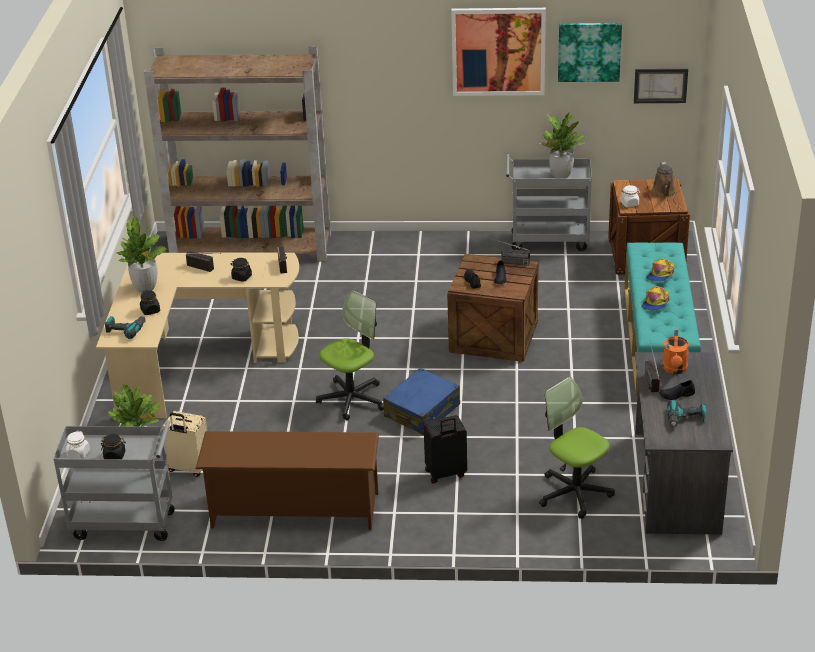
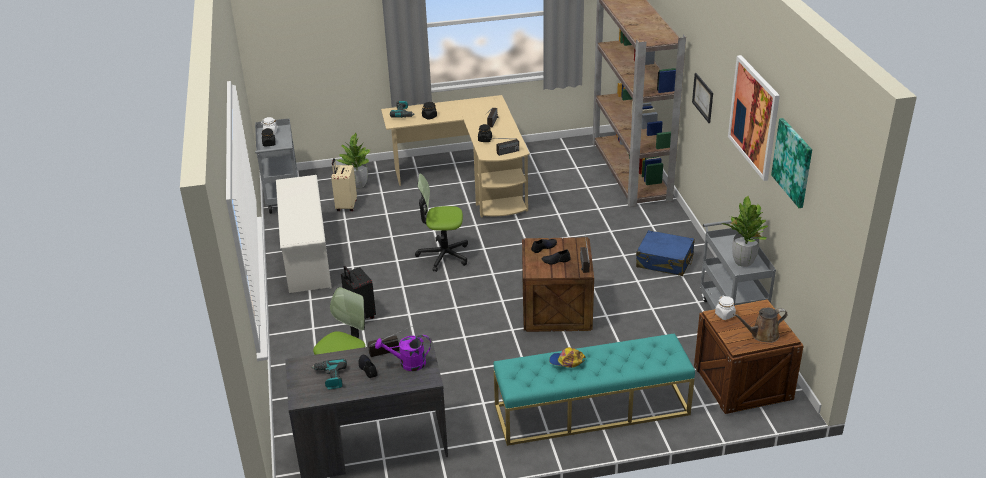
camera: 75 degrees right, 0 degrees up
potted plant [117,216,167,292] -> none
brown shoe rack [196,431,379,530] -> white shoe rack [276,175,332,293]
office chair [316,290,384,421] -> office chair turned 150 degrees clockwise [415,174,468,272]
blue suitcase [383,368,460,435] -> blue suitcase moved to [636,230,694,276]
picture [634,69,688,103] -> picture moved to [692,73,713,123]
cap [646,258,675,282] -> none
orange watering can [663,330,689,374] -> purple watering can [375,335,431,371]

